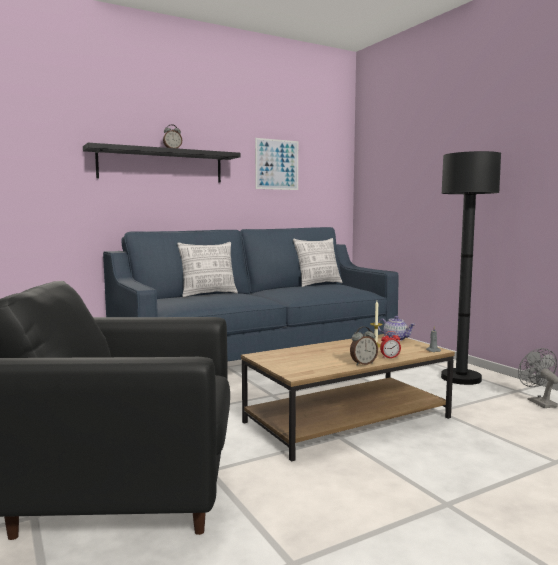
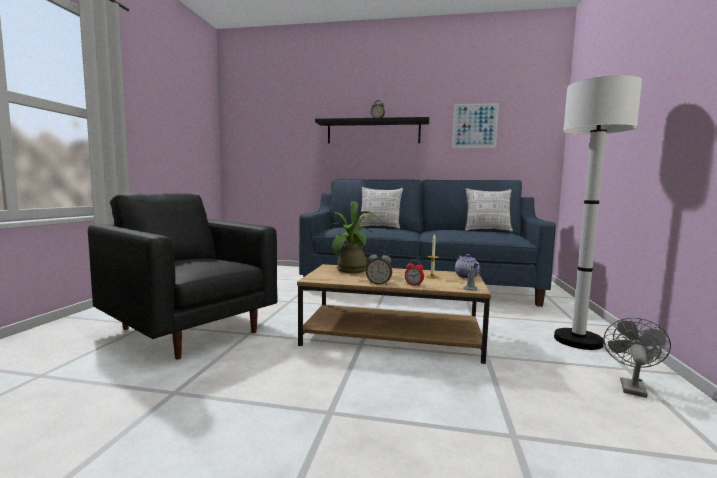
camera: 40 degrees right, 0 degrees up
black floor lamp [441,151,501,385] -> white floor lamp [554,75,642,350]
none -> potted plant [325,201,379,273]

